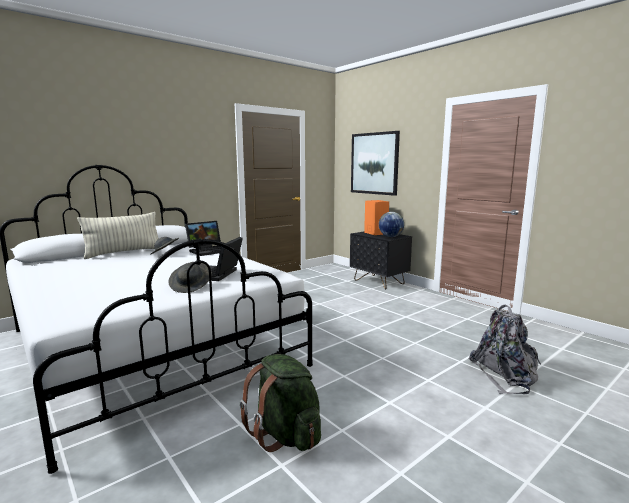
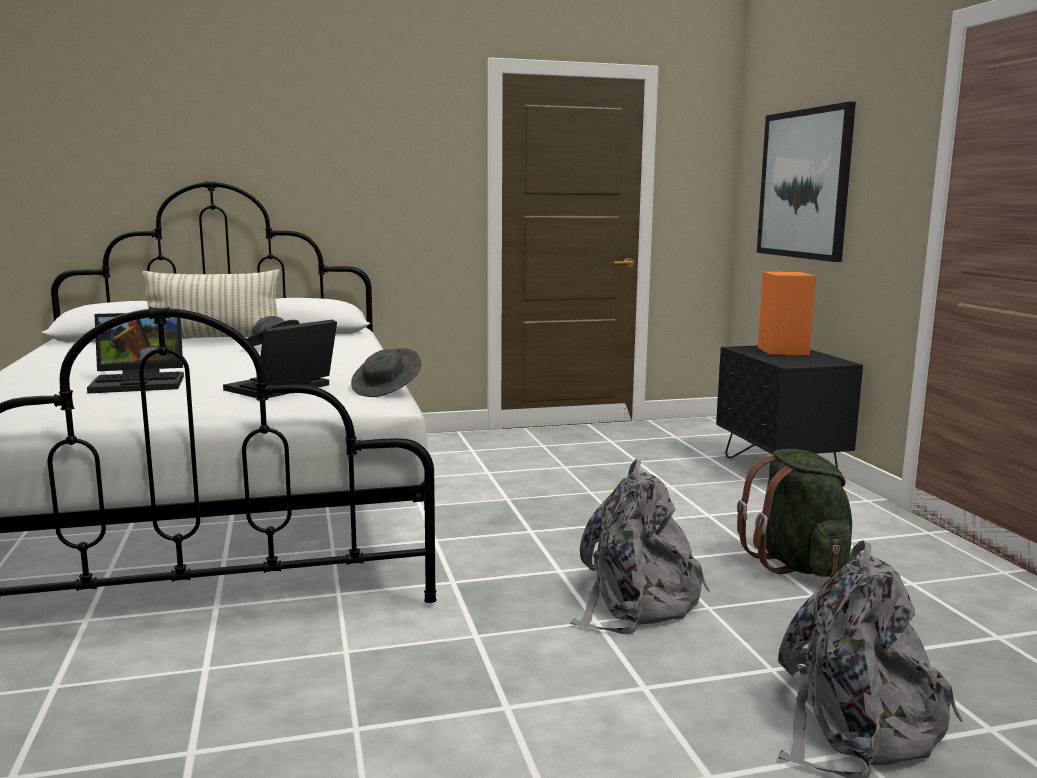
camera: 25 degrees right, 0 degrees up
grey hat [168,262,212,293] -> grey hat moved to [351,348,421,397]
laptop [185,221,221,256] -> laptop moved to [87,313,184,394]
green backpack [240,354,321,452] -> green backpack moved to [737,449,852,577]
globe [379,212,404,237] -> none
none -> grey backpack [571,459,710,634]

